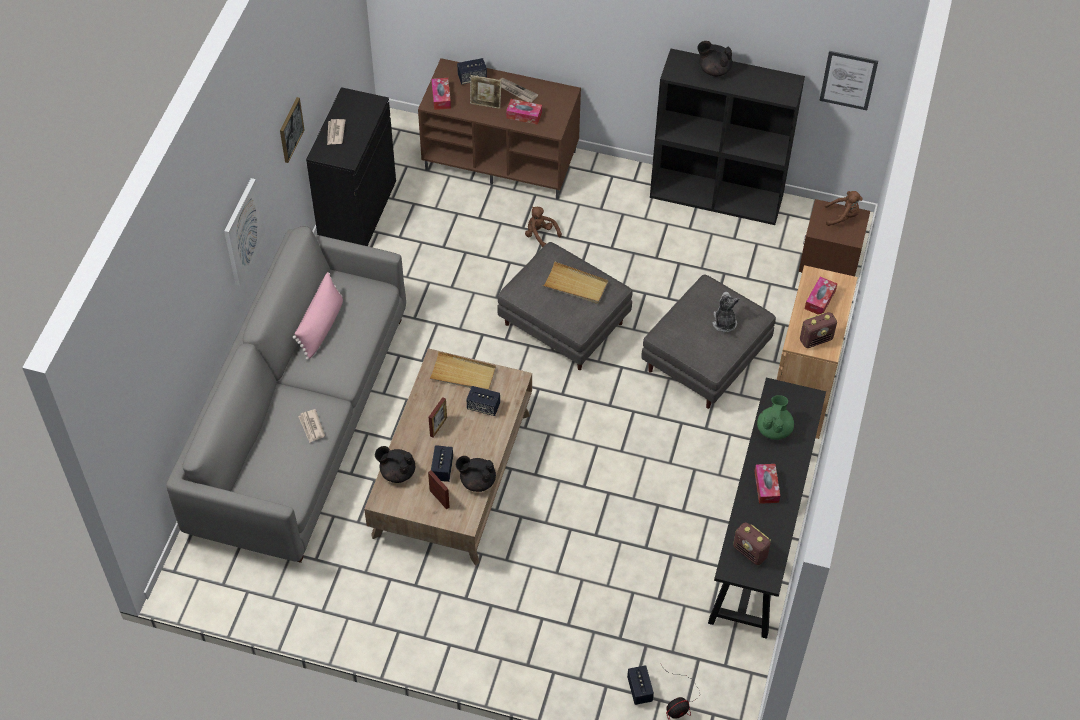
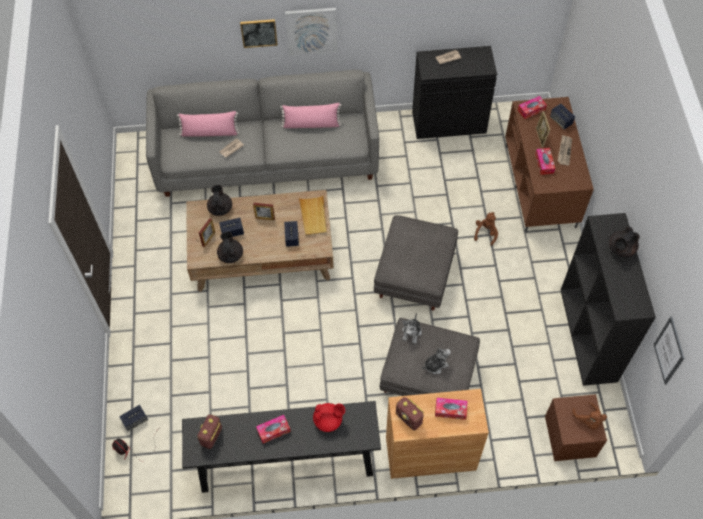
camera: 70 degrees right, 5 degrees up
picture [280,97,305,163] -> picture moved to [240,19,278,48]
beige tray [543,261,608,304] -> none
black teapot [697,41,732,76] -> black teapot turned 135 degrees counterclockwise [609,227,640,257]
green teapot [757,395,794,440] -> red teapot [313,403,345,432]
none -> pink pillow [177,111,239,137]
none -> plush toy [402,313,422,344]

